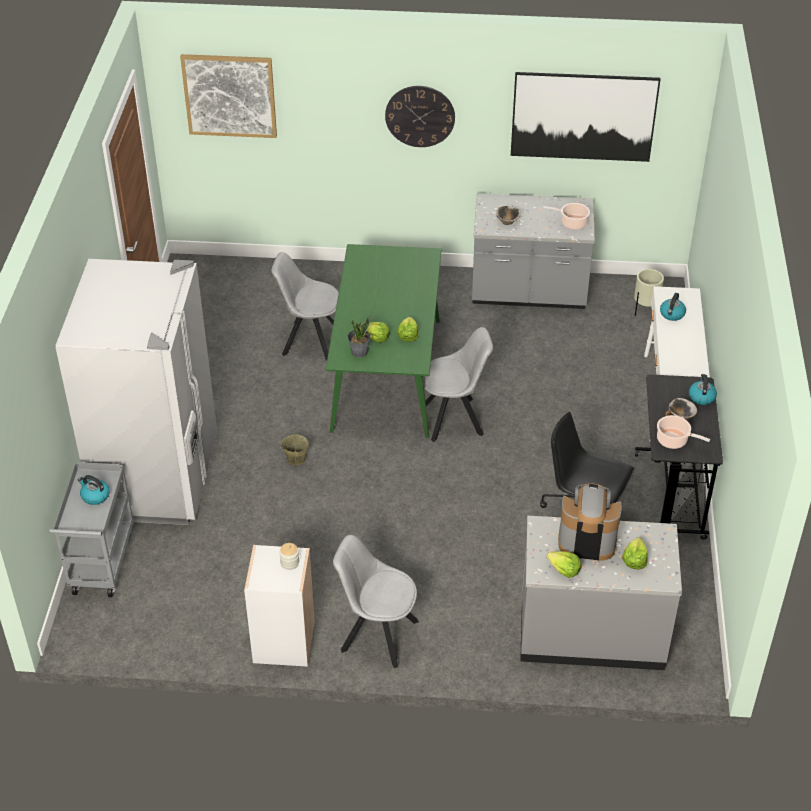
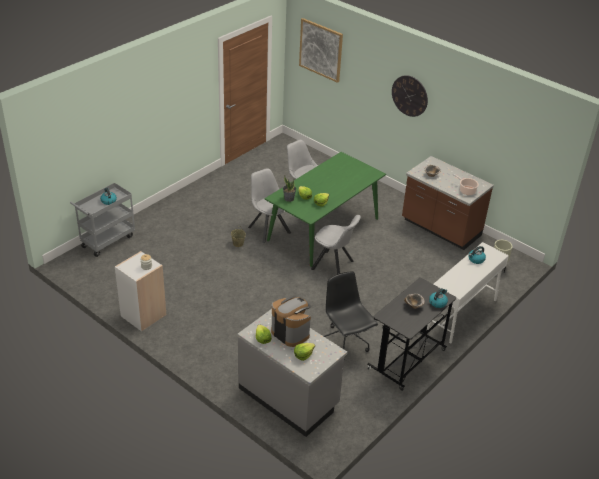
camera: 35 degrees right, 5 degrees down
white fridge [55,259,217,525] -> none
grey chair [333,535,419,668] -> grey chair moved to [248,168,291,243]
grey counter [472,193,595,309] -> brown counter [402,156,494,250]
picture [511,72,661,162] -> none
cooking pot [657,415,710,449] -> none

